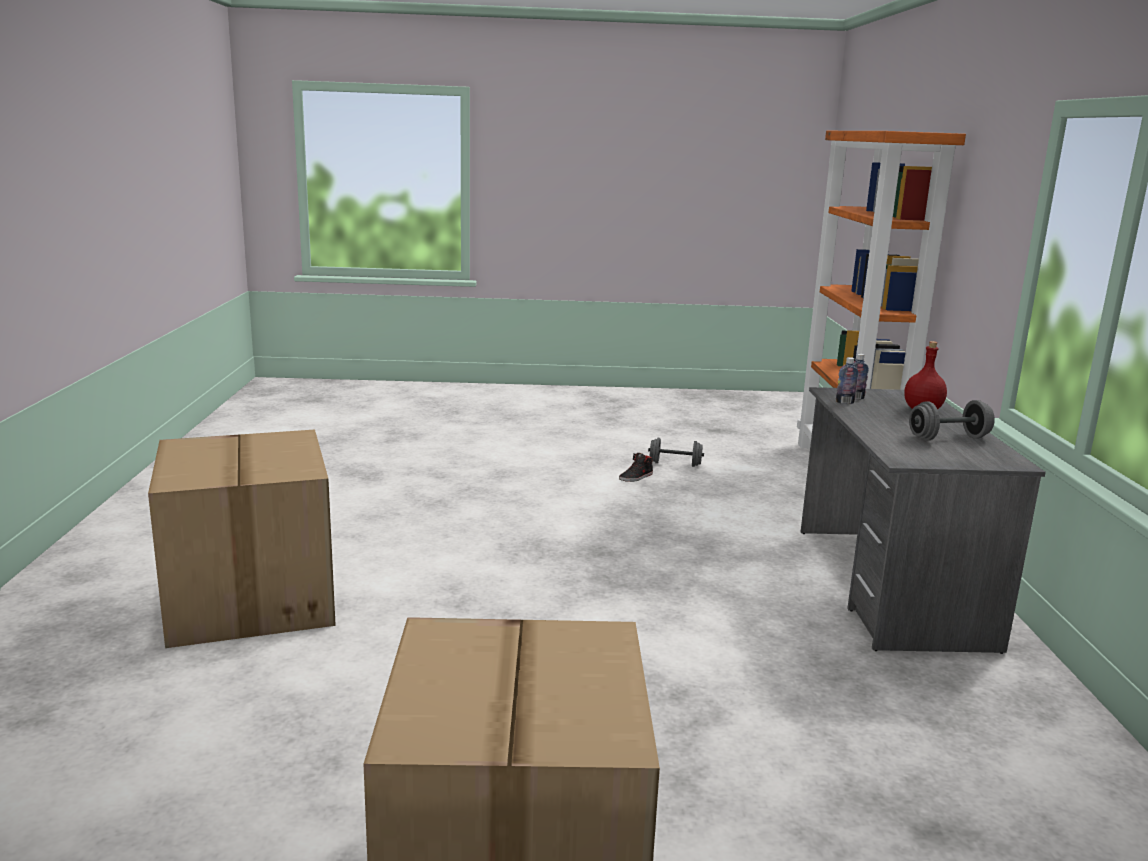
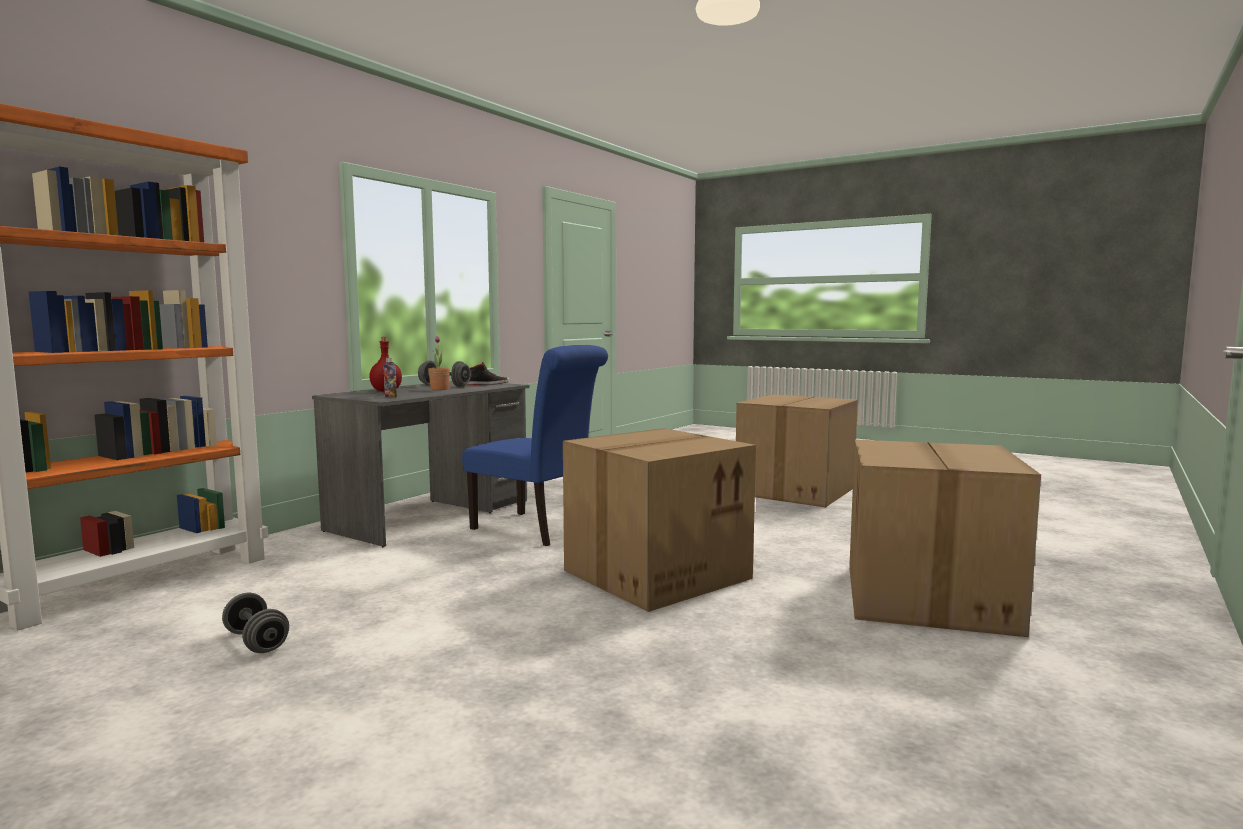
camera: 145 degrees left, 10 degrees down
black shoe [619,453,653,482] -> black shoe moved to [467,362,509,385]
bottle [836,357,859,404] -> none
none -> potted plant [428,336,450,390]
none -> blue chair [462,345,608,546]
none -> cardboard box [563,428,756,612]

